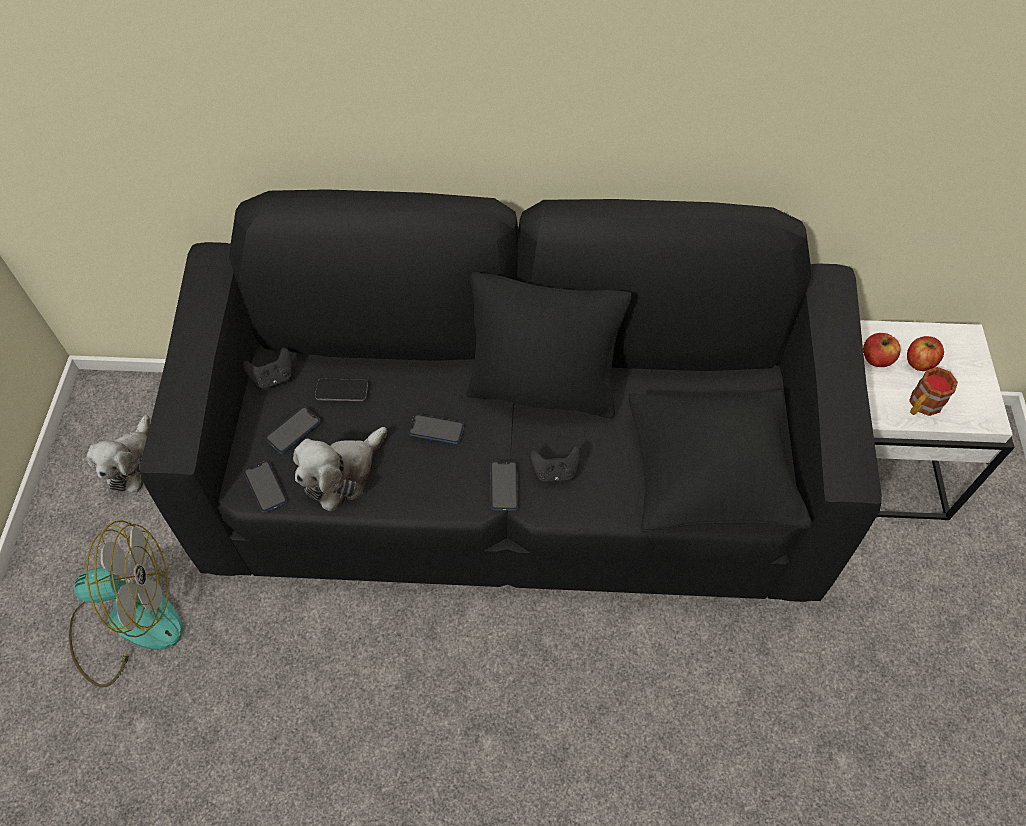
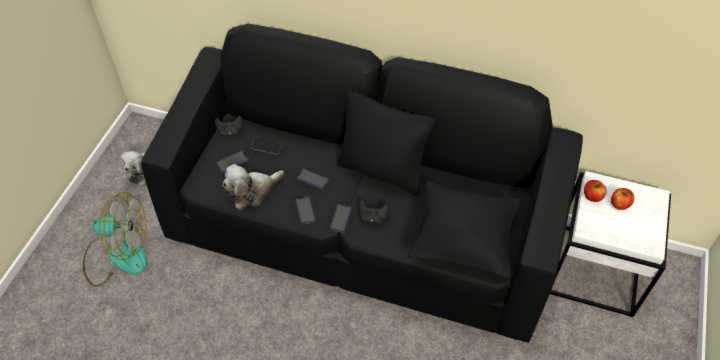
camera: 15 degrees right, 5 degrees down
phone [244,461,287,512] -> phone moved to [295,196,316,225]
mug [909,367,958,416] -> none

